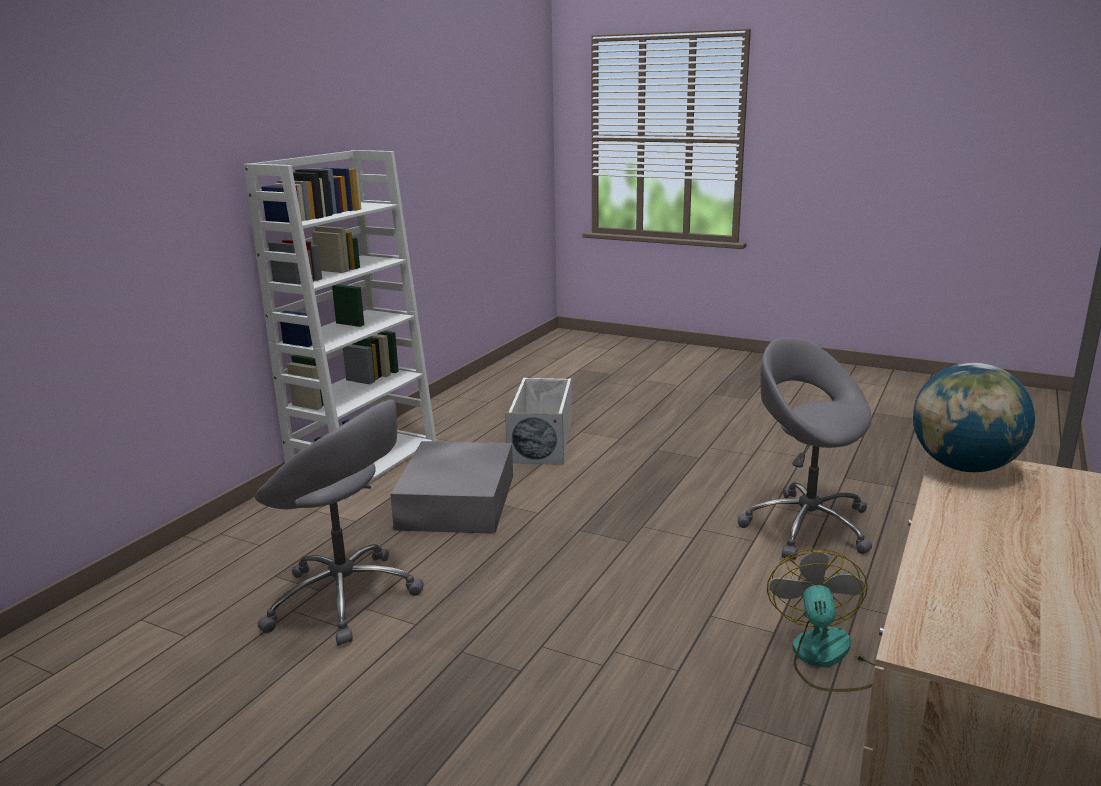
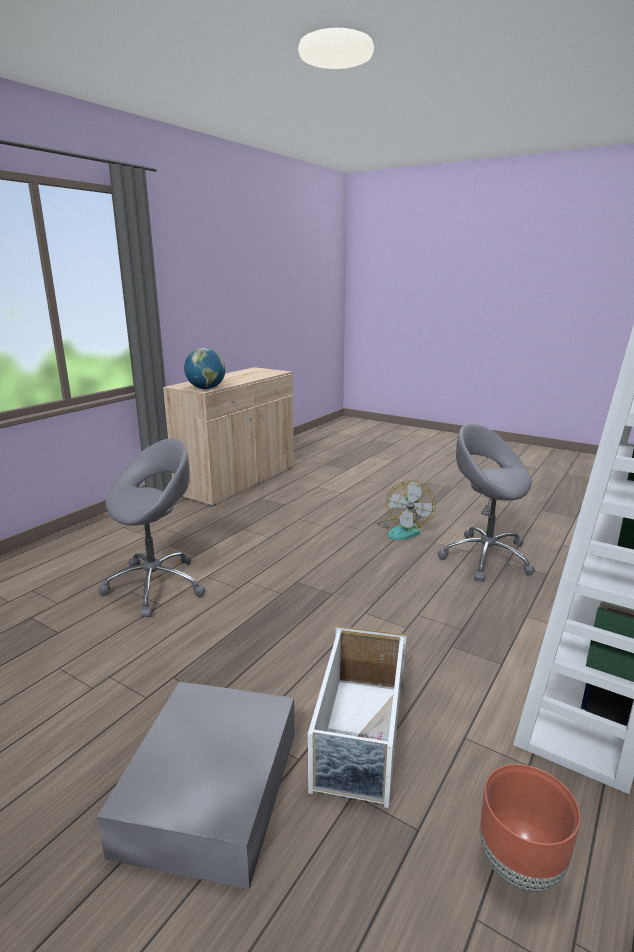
camera: 175 degrees left, 0 degrees up
grey storage box [390,441,513,534] -> grey storage box moved to [97,682,295,889]
grey office chair [738,337,872,560] -> grey office chair turned 75 degrees counterclockwise [98,438,205,618]
fan [767,549,875,692] -> fan moved to [378,480,436,540]
none -> brown planter [480,764,580,892]

